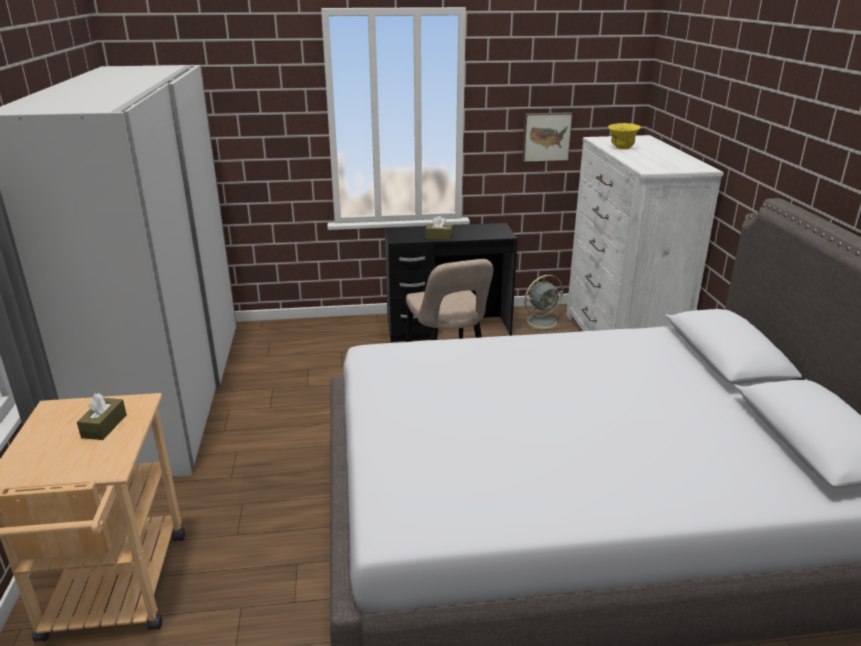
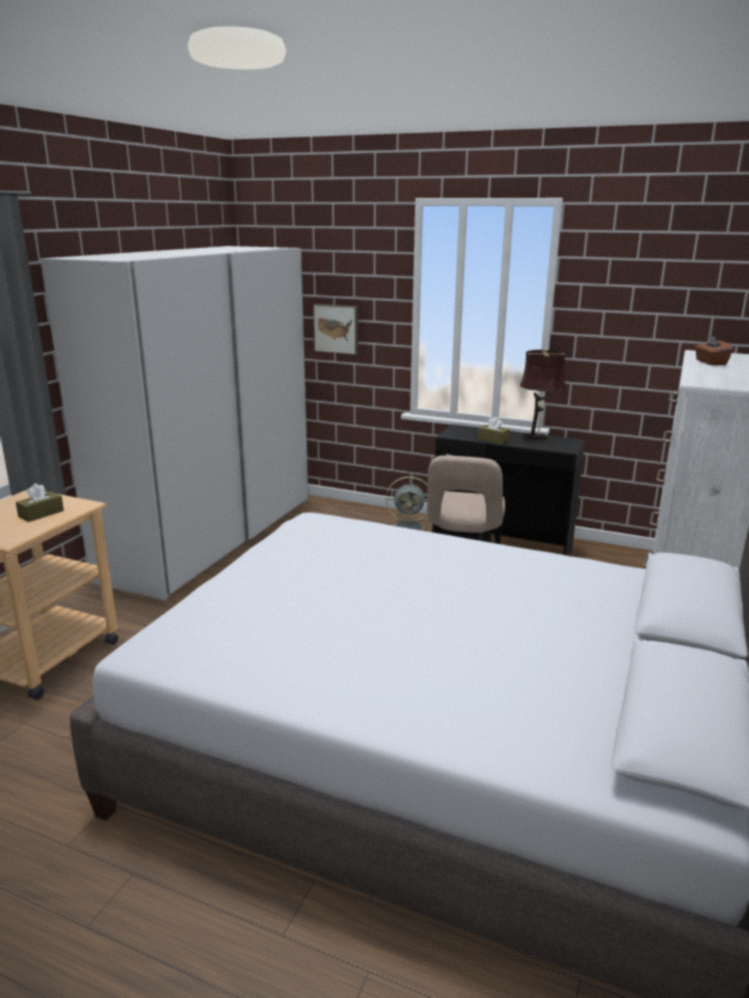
camera: 30 degrees right, 5 degrees down
grey fan [518,275,565,331] -> grey fan moved to [385,477,432,532]
picture [522,112,573,162] -> picture moved to [313,304,358,355]
yellow bowl [608,123,641,149] -> brown tissue box [695,335,733,365]
none -> brown table lamp [520,348,566,441]

